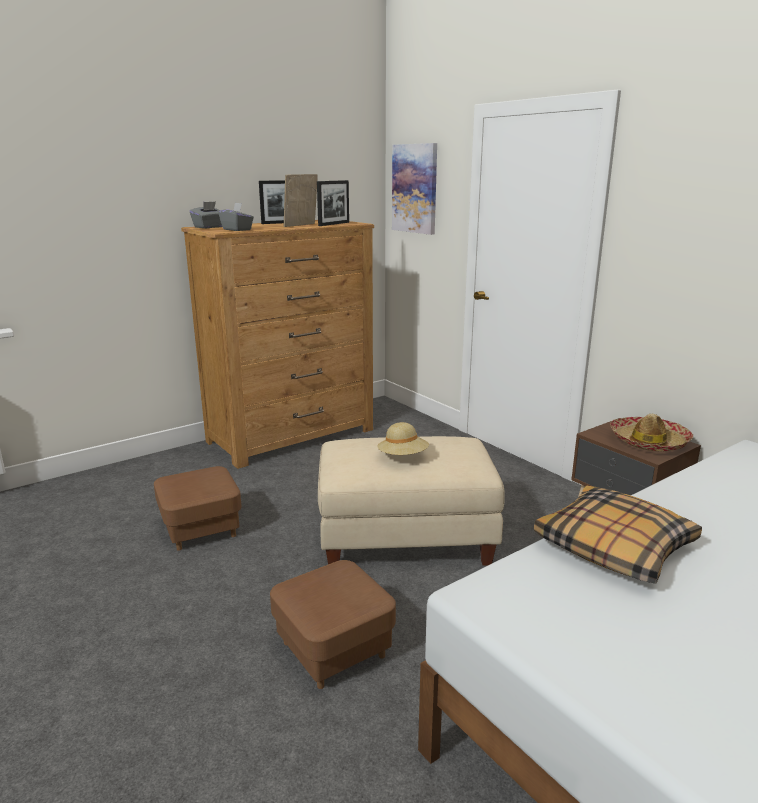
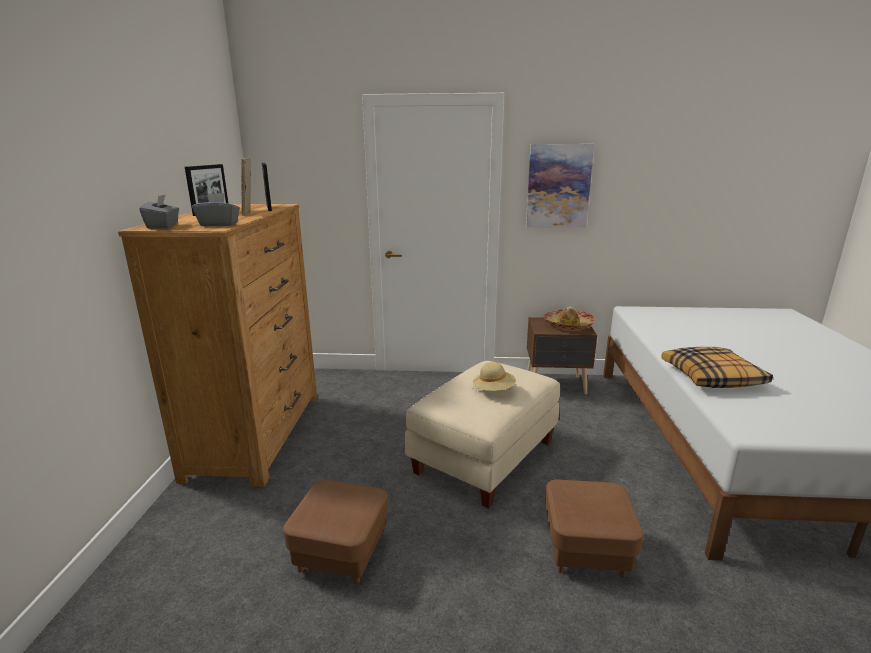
camera: 50 degrees left, 0 degrees up
picture [392,143,437,235] -> picture moved to [526,144,594,228]

